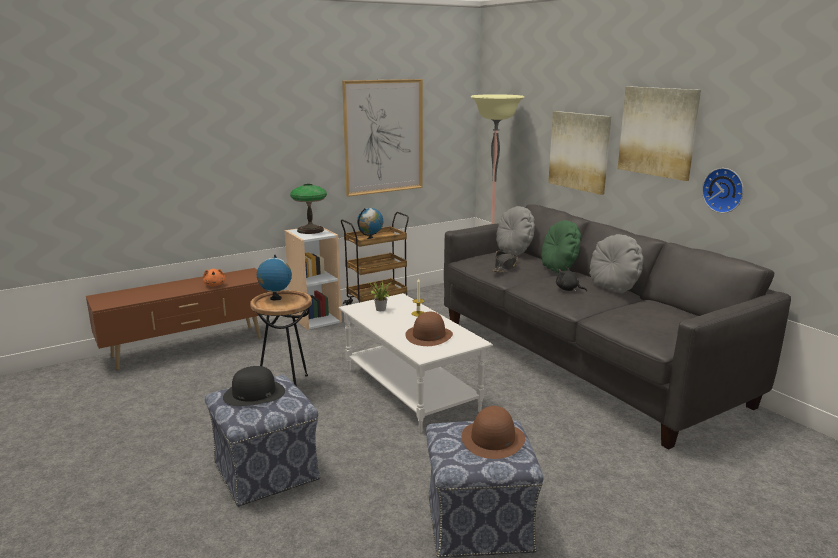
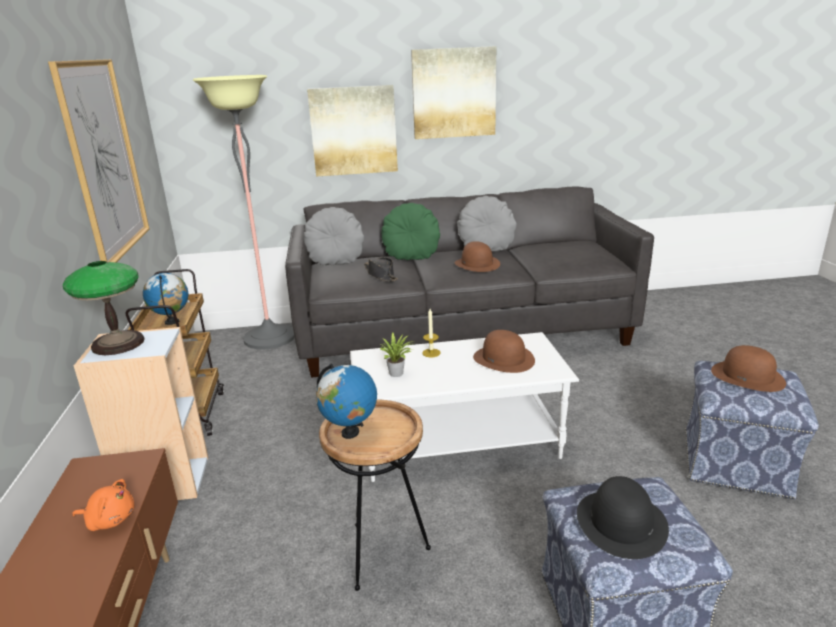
camera: 65 degrees left, 5 degrees up
black plush toy [556,267,587,292] -> brown hat [454,241,500,272]
wall clock [702,168,744,213] -> none

